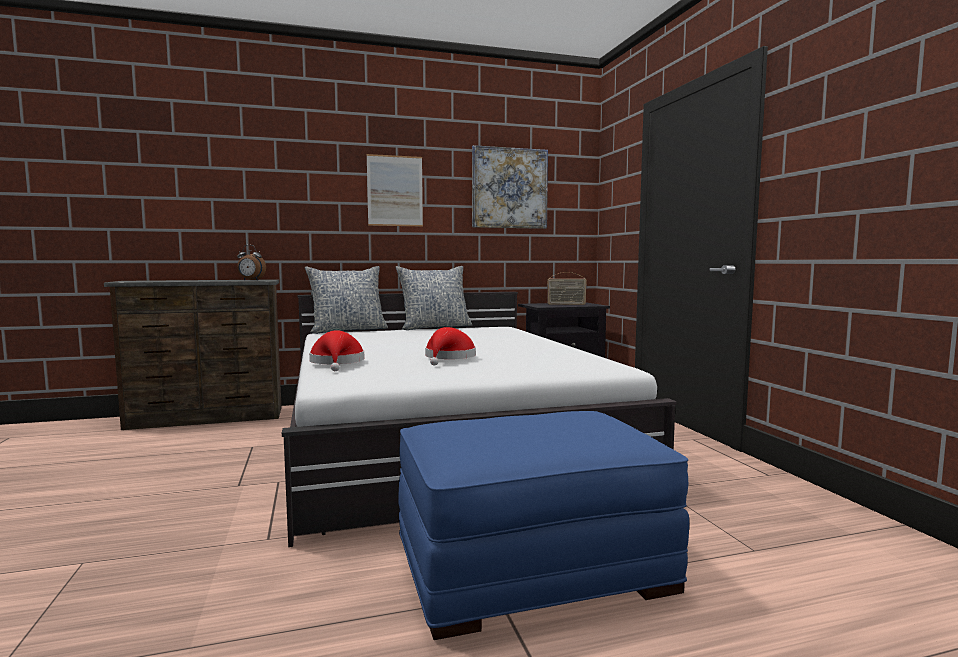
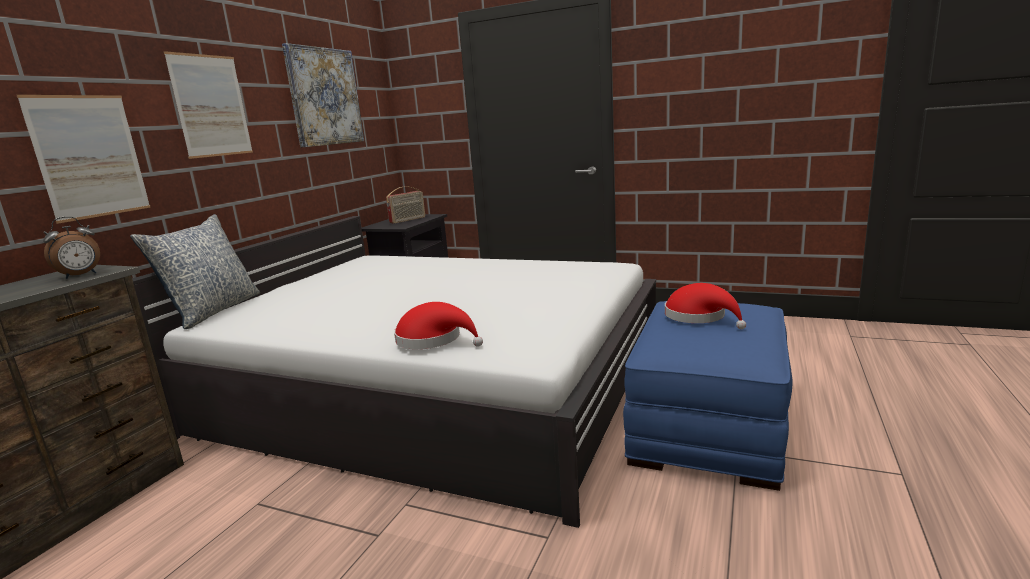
camera: 50 degrees left, 10 degrees up
pillow [395,266,472,330] -> none
red hat [425,327,476,366] -> red hat moved to [665,283,746,329]
none -> picture [17,95,150,224]

